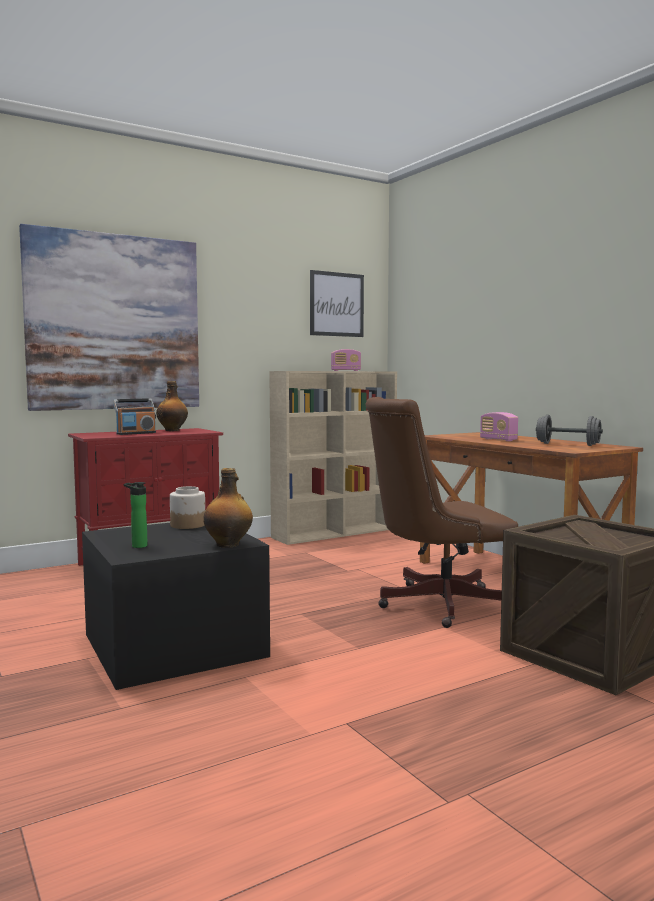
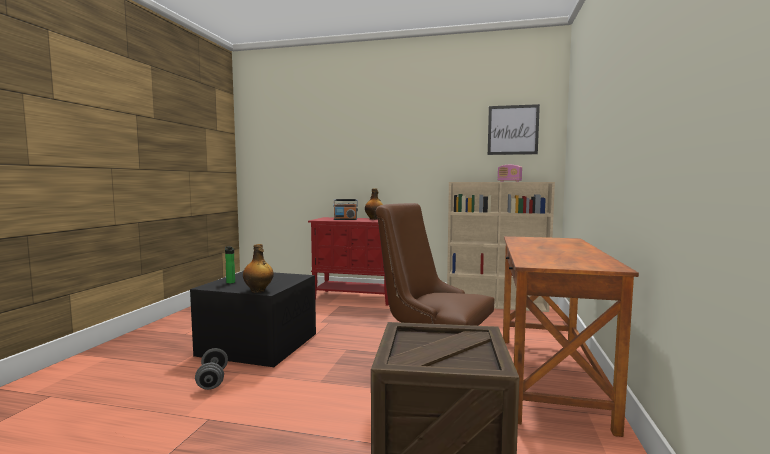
camera: 45 degrees right, 0 degrees up
picture [19,224,199,411] -> none
jar [170,486,205,529] -> none
radio [480,412,518,441] -> none
grey dumbbell [536,415,603,446] -> grey dumbbell moved to [195,348,228,390]

